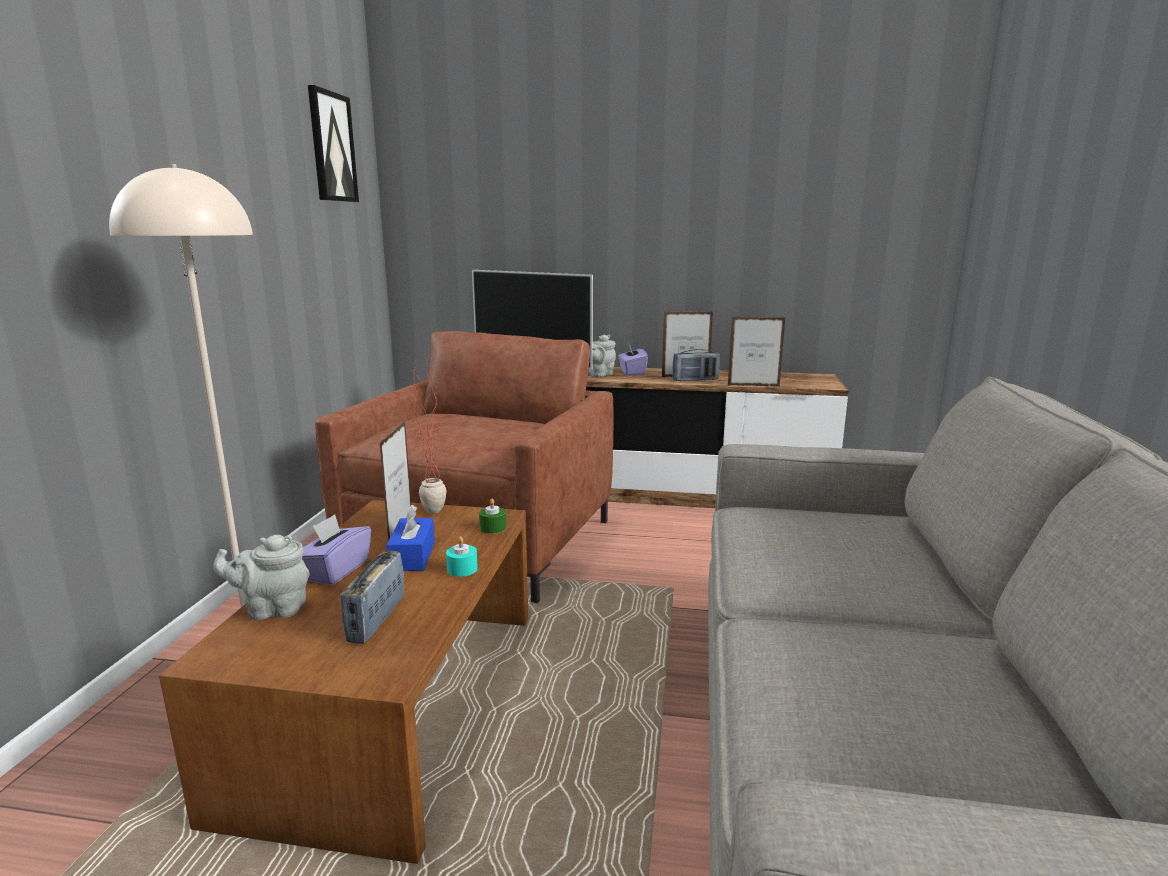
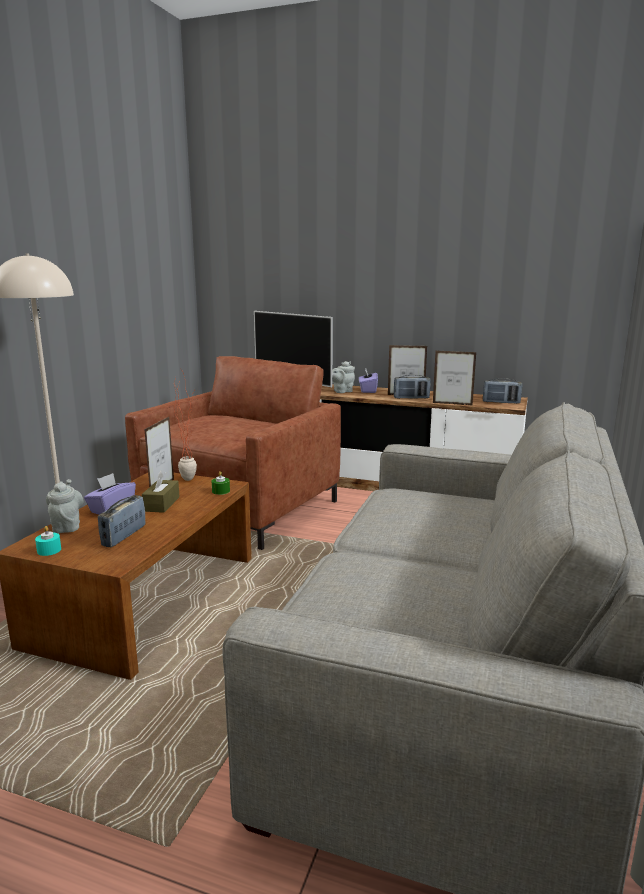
camera: 10 degrees right, 0 degrees up
grey teapot [213,535,310,620] -> grey teapot turned 75 degrees clockwise [46,479,83,533]
picture [308,85,359,202] -> none
blue tissue box [386,505,435,571] -> brown tissue box [142,470,179,513]
turquoise candle [446,536,478,577] -> turquoise candle moved to [35,526,61,556]
none -> radio [483,378,522,404]

